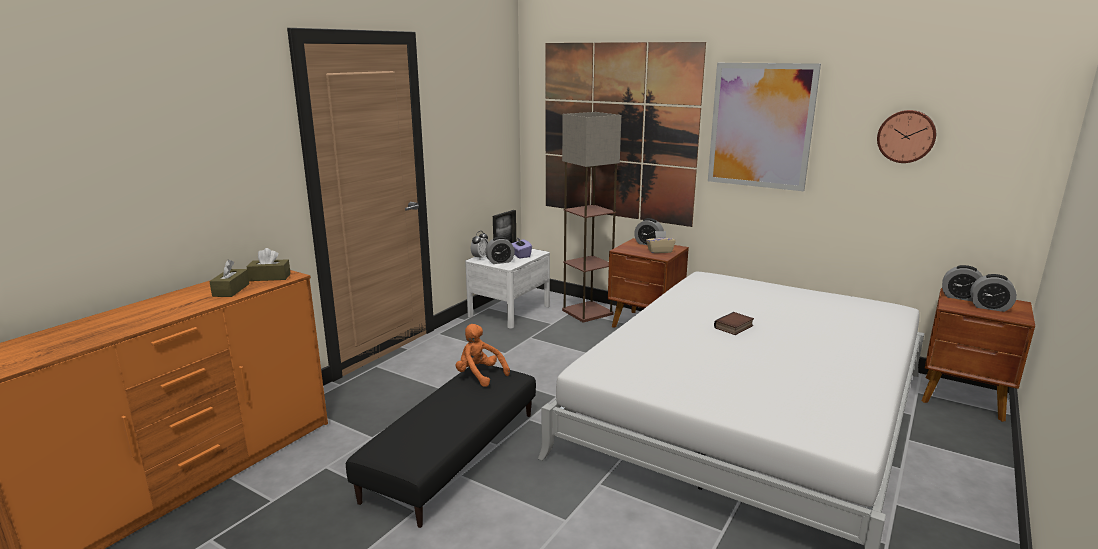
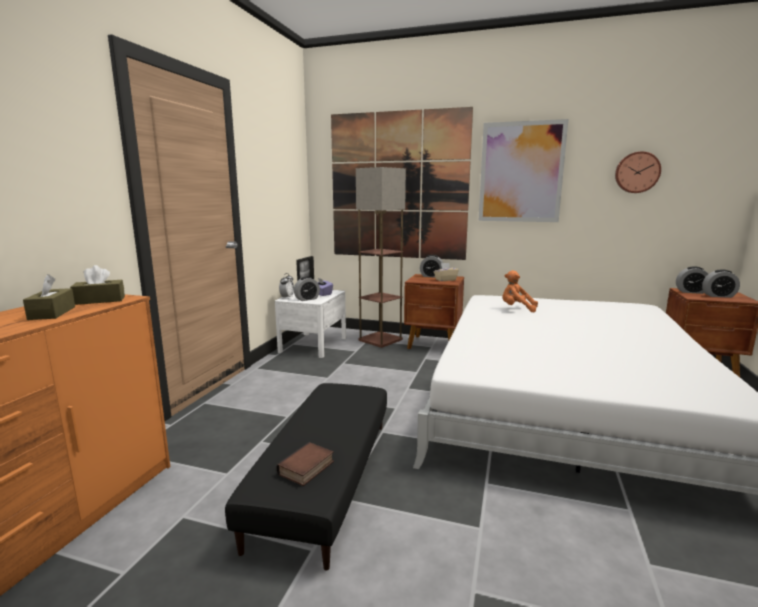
camera: 15 degrees left, 5 degrees down
orange plush toy [456,324,510,387] -> orange plush toy moved to [502,270,538,312]
book [714,312,754,335] -> book moved to [277,442,334,486]

